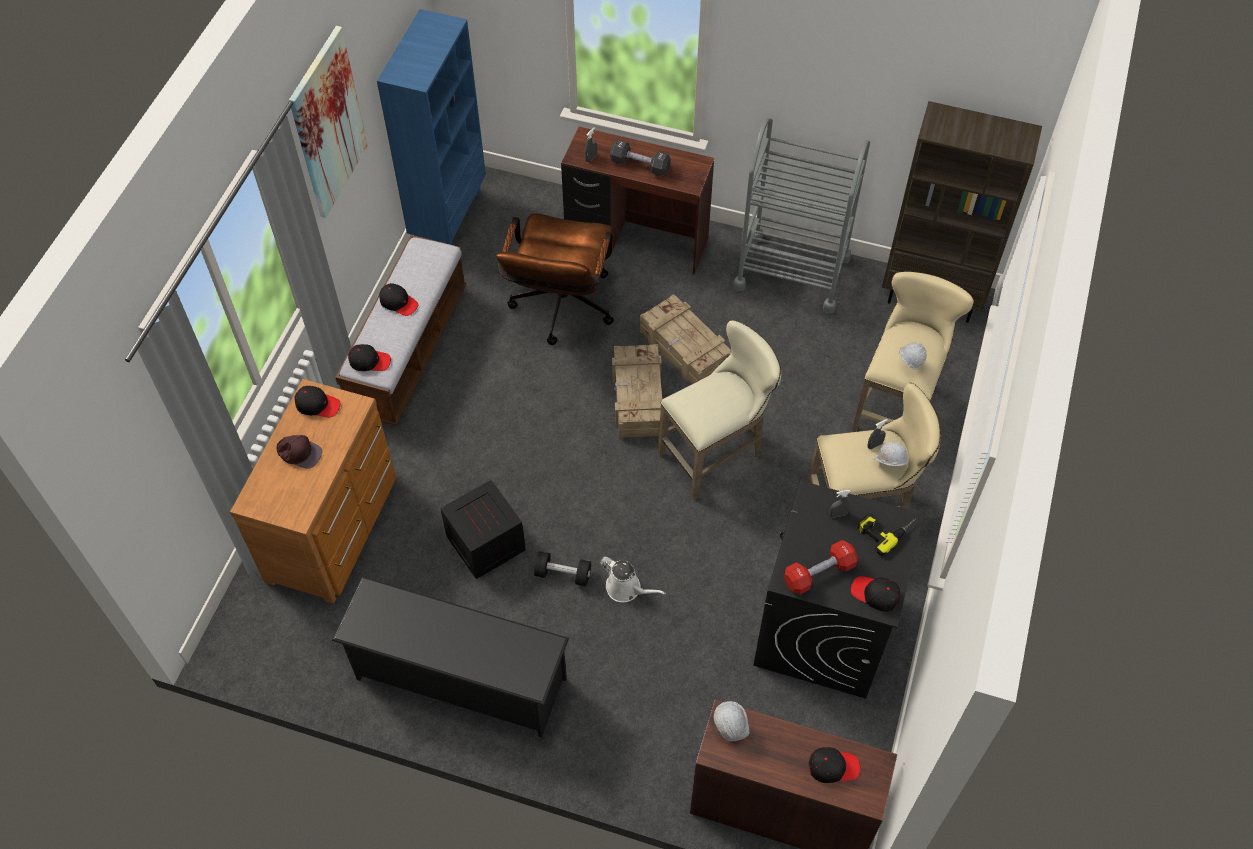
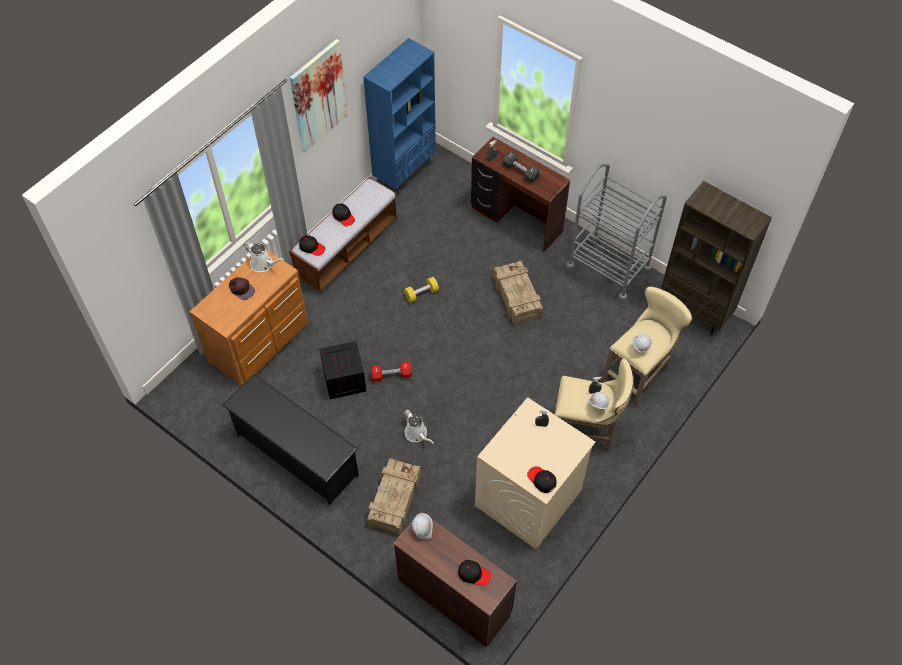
camera: 20 degrees right, 0 degrees up
black cap [294,386,340,417] -> white watering can [243,242,284,272]
brown office chair [496,213,614,345] -> none
black dumbbell [534,551,591,586] -> none
crate [612,344,662,440] -> crate moved to [367,458,421,536]
beige stool [658,320,781,500] -> none
black washing machine [754,481,924,699] -> beige washing machine [475,397,596,549]
red dumbbell [784,540,858,595] -> red dumbbell moved to [370,361,412,382]
power drill [857,512,916,556] -> none
none -> yellow dumbbell [404,277,439,303]

